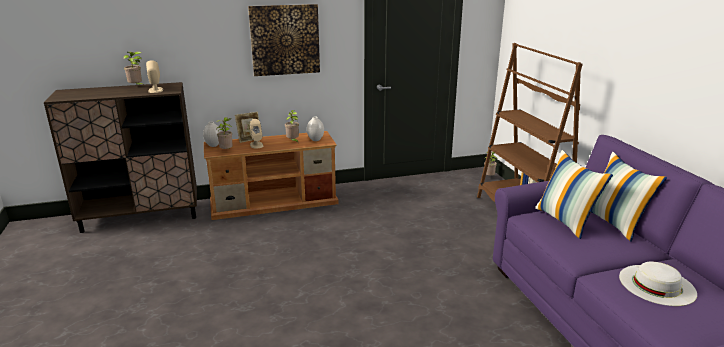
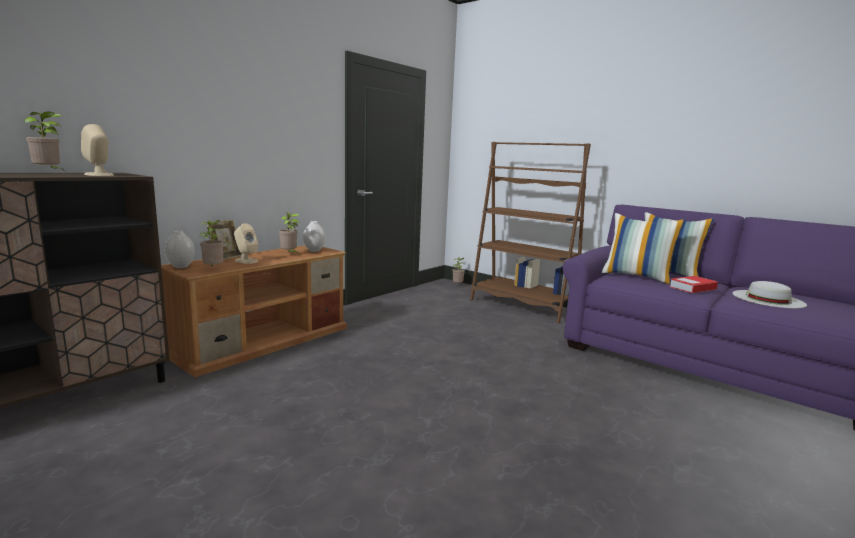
camera: 35 degrees left, 10 degrees down
picture [248,4,320,76] -> none
none -> book [669,276,718,293]

